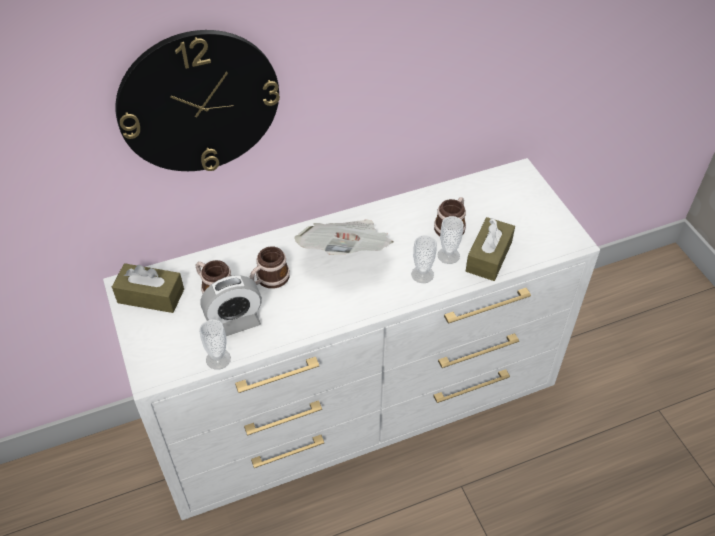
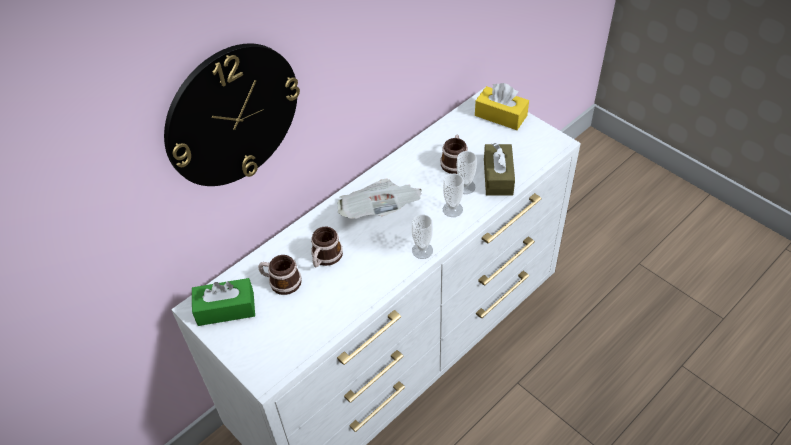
camera: 20 degrees left, 0 degrees up
brown tissue box [112,263,184,313] -> green tissue box [192,278,255,326]
cup [199,320,231,370] -> cup moved to [412,214,433,259]
alarm clock [200,275,262,336] -> none
none -> yellow tissue box [475,83,529,130]

